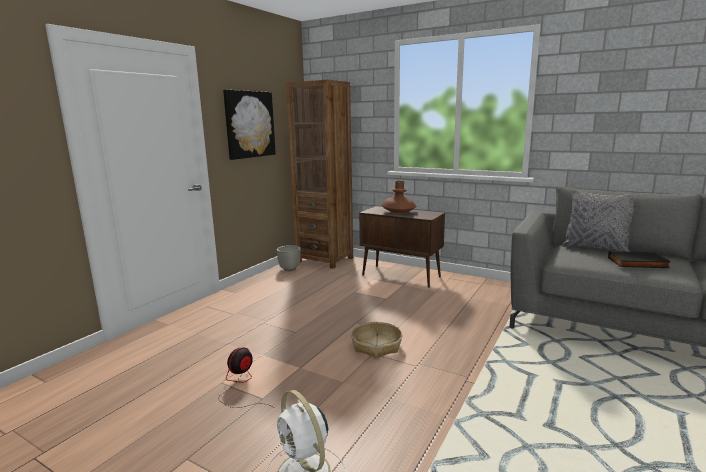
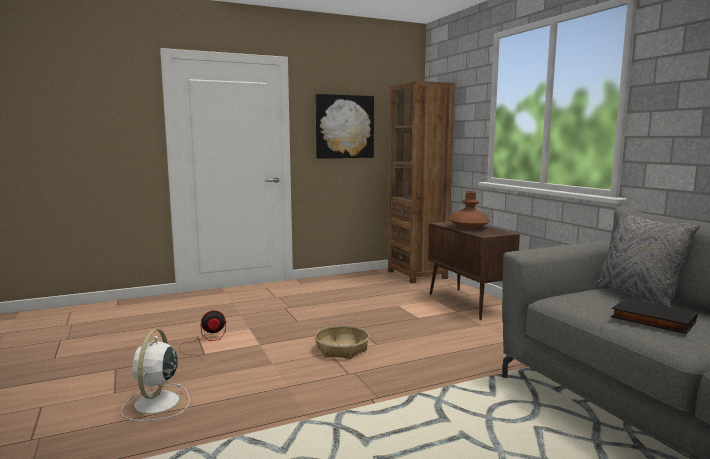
camera: 35 degrees right, 5 degrees down
grey planter [277,245,301,271] -> none

